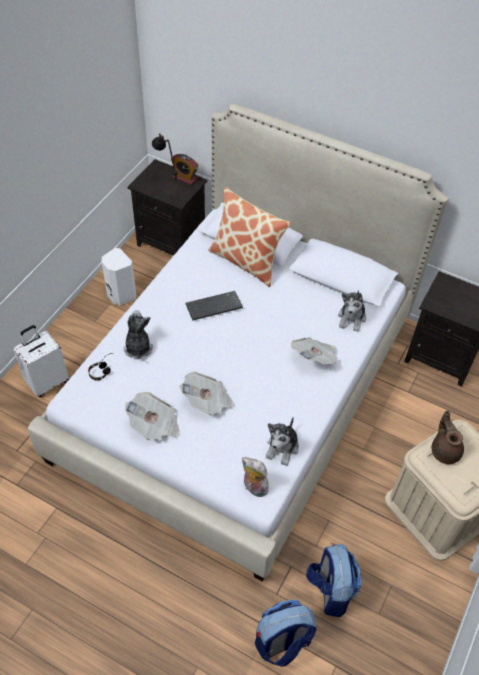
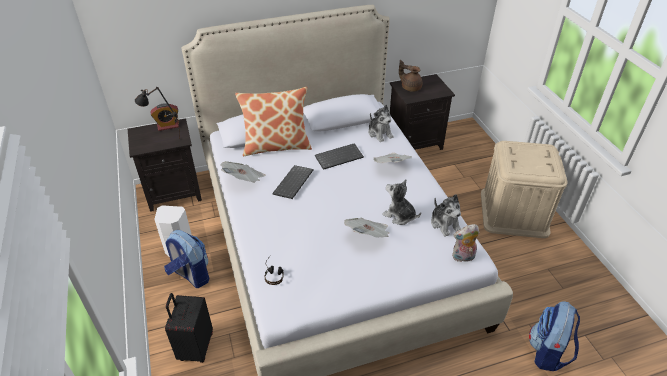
camera: 45 degrees left, 10 degrees down
white suitcase [13,325,69,397] -> black suitcase [165,293,213,363]
plush toy [123,310,153,359] -> plush toy moved to [382,179,421,225]
newspaper [125,392,180,441] -> newspaper moved to [220,161,266,183]
backpack [306,543,362,617] -> backpack moved to [164,230,209,288]
brown teapot [432,410,464,464] -> brown teapot moved to [399,60,422,92]
none -> keyboard [315,143,364,170]

